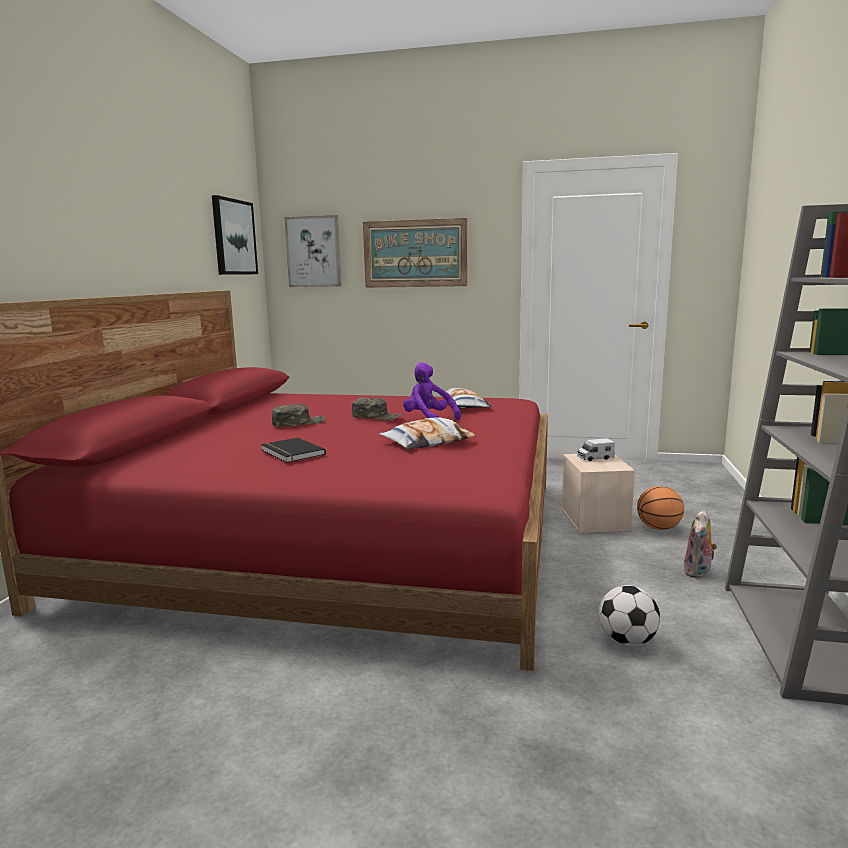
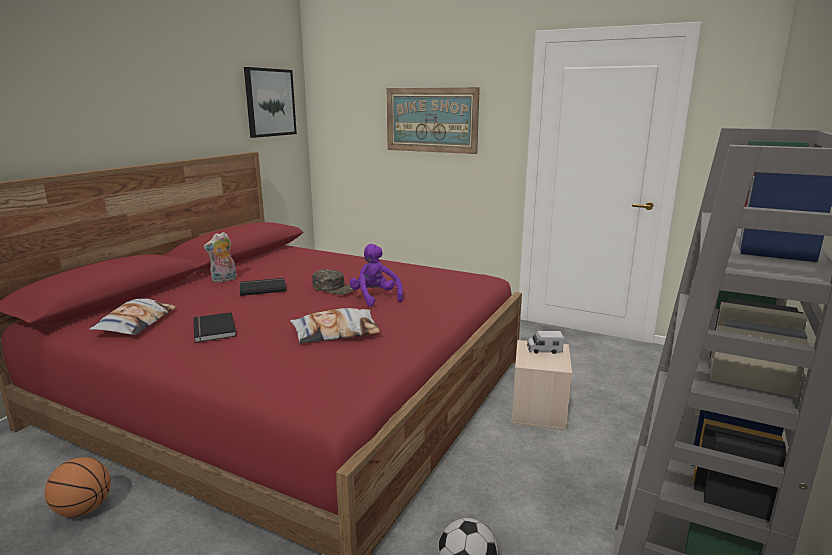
camera: 15 degrees right, 5 degrees up
green cap [272,404,325,427] -> black book [240,278,287,296]
picture [284,215,342,287] -> none
pillow [442,388,492,408] -> pillow moved to [89,298,176,335]
basketball [637,486,684,530] -> basketball moved to [45,457,111,517]
plush toy [683,510,717,578] -> plush toy moved to [203,232,237,283]

